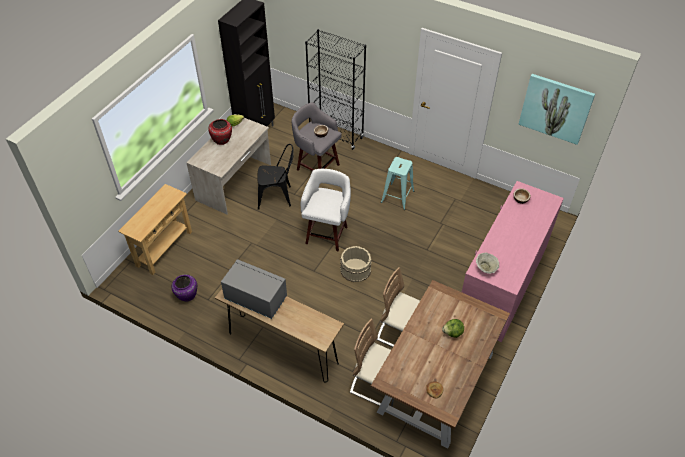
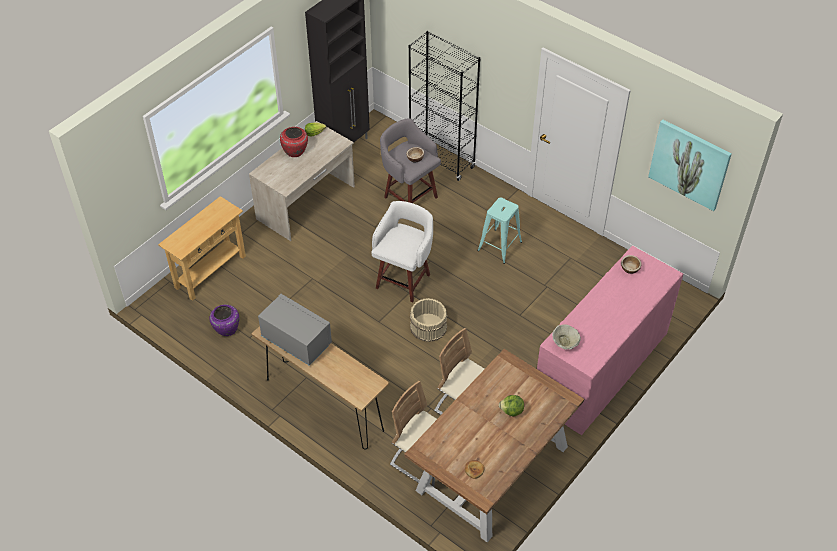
camera: 10 degrees right, 0 degrees up
black chair [257,144,294,210] -> none

